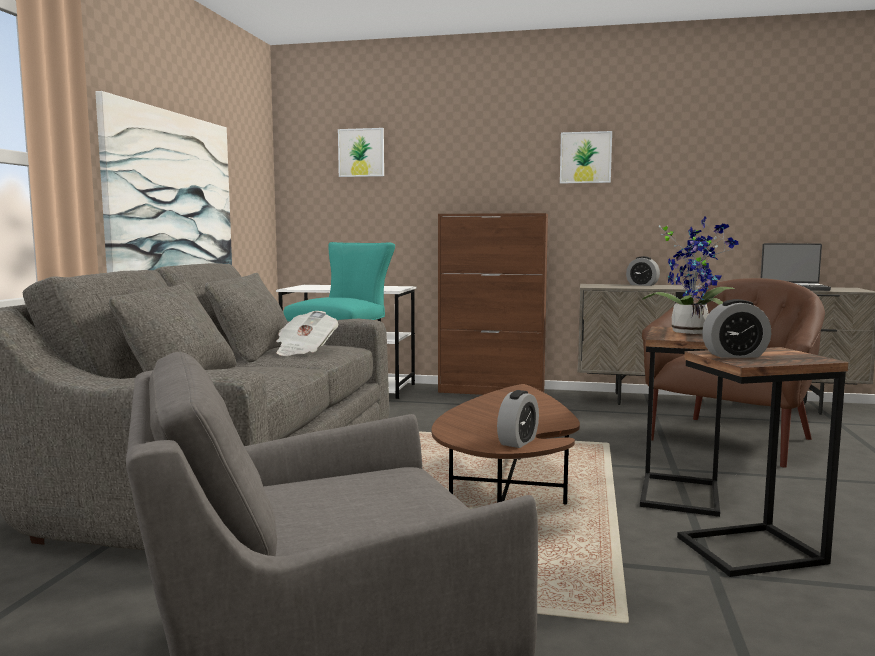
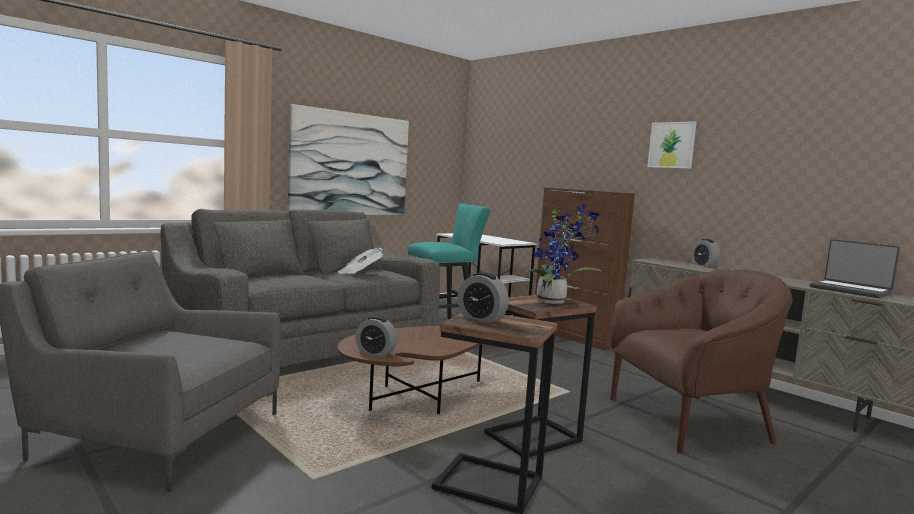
camera: 35 degrees right, 0 degrees up
picture [338,128,384,177] -> none
alarm clock [497,390,539,448] -> alarm clock turned 45 degrees clockwise [355,316,397,357]

